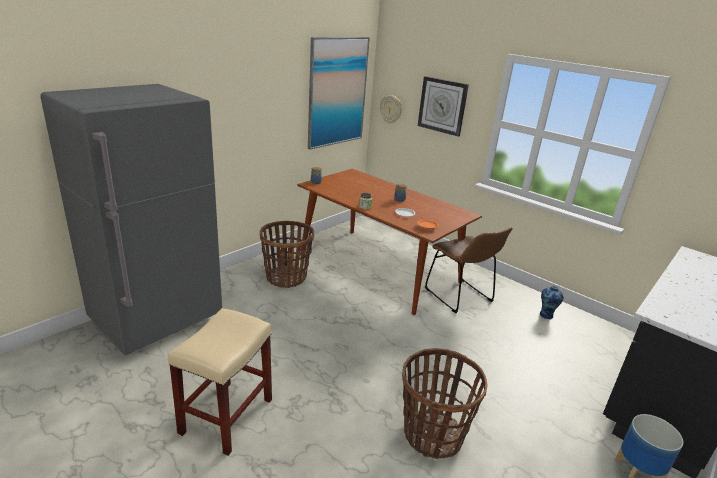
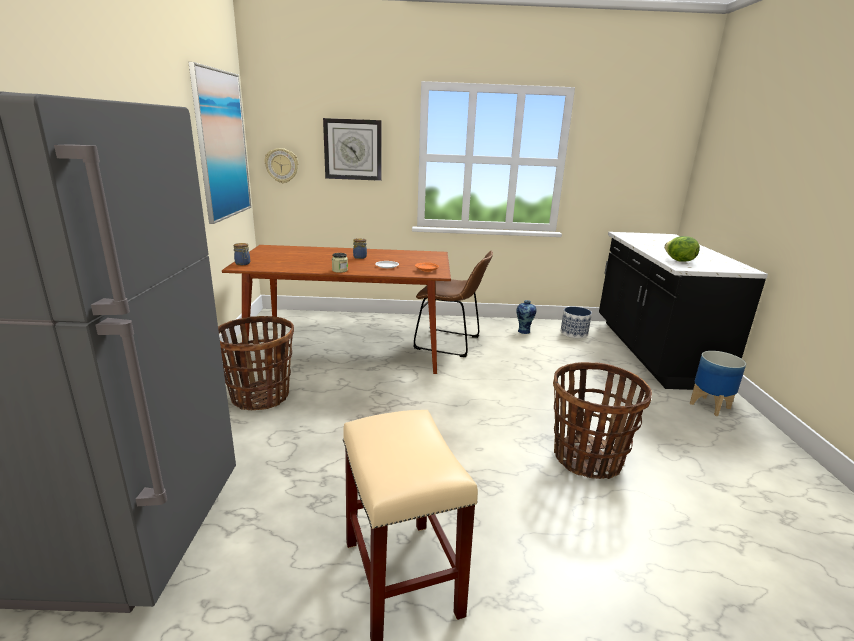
camera: 40 degrees left, 5 degrees down
none -> planter [561,306,592,339]
none -> lettuce [664,236,700,262]

